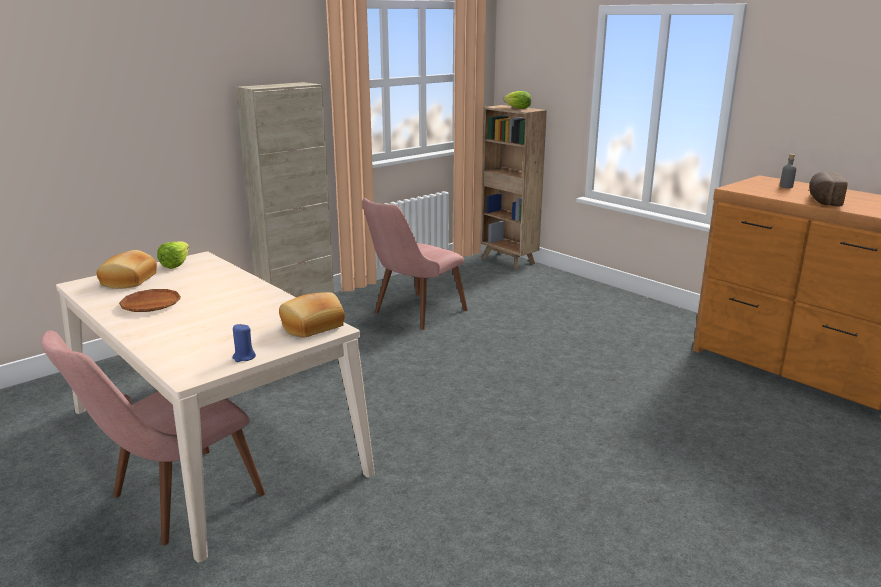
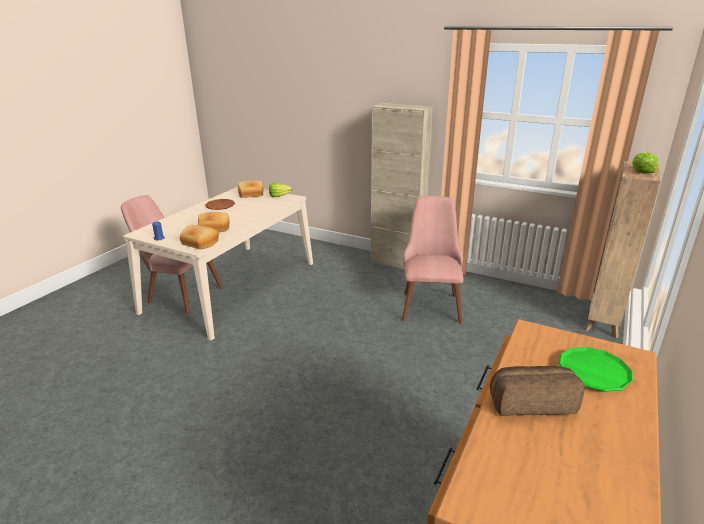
camera: 70 degrees right, 5 degrees up
pink chair [362,198,468,330] -> pink chair turned 75 degrees clockwise [402,196,463,324]
grey bottle [780,154,796,188] -> green plate [559,347,633,392]
none -> bread [198,212,229,232]

